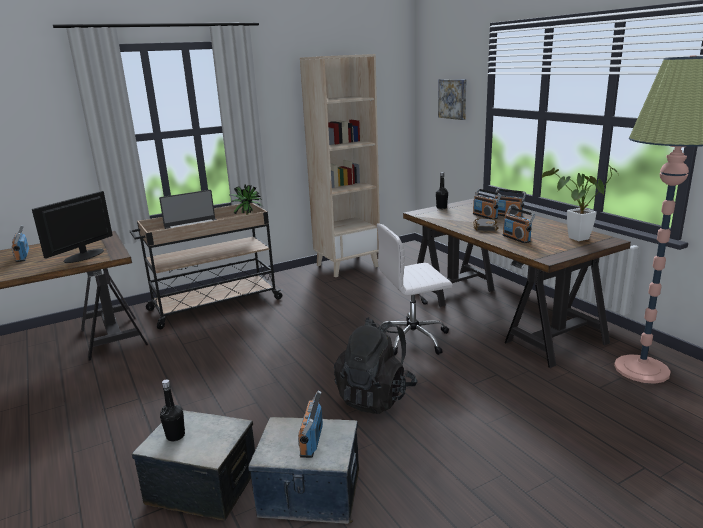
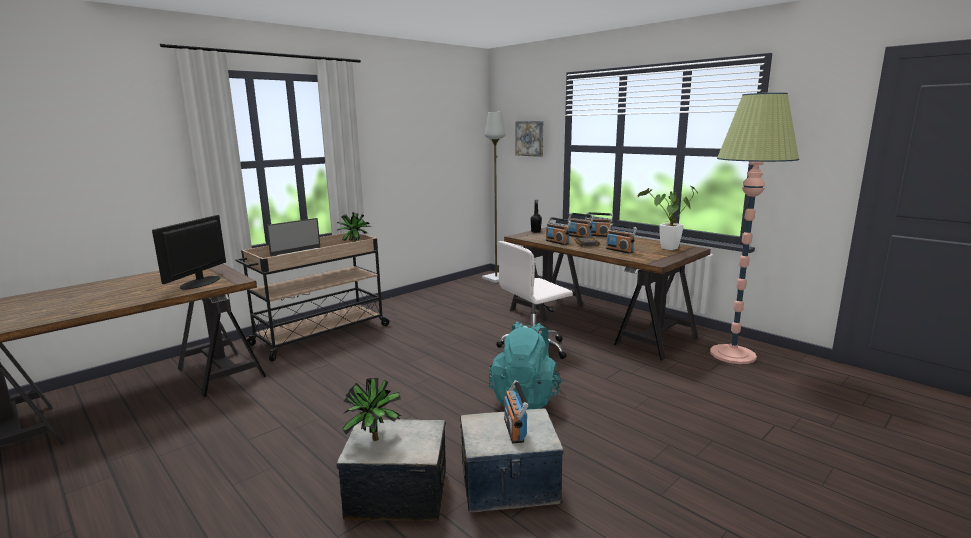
camera: 15 degrees left, 5 degrees down
radio [12,225,29,262] -> radio moved to [546,217,571,245]
black bottle [160,379,185,441] -> potted plant [342,378,402,441]
beige bookcase [300,54,380,277] -> none
black backpack [334,317,417,414] -> turquoise backpack [489,321,562,410]
none -> grey floor lamp [482,112,505,283]

